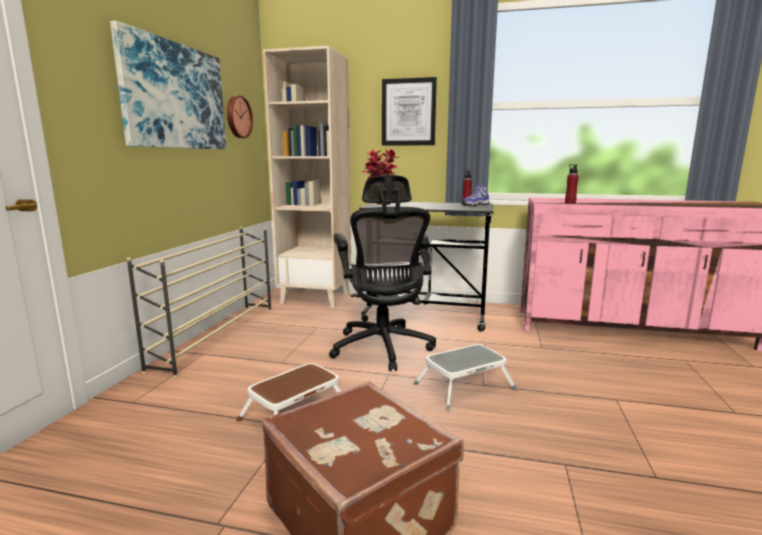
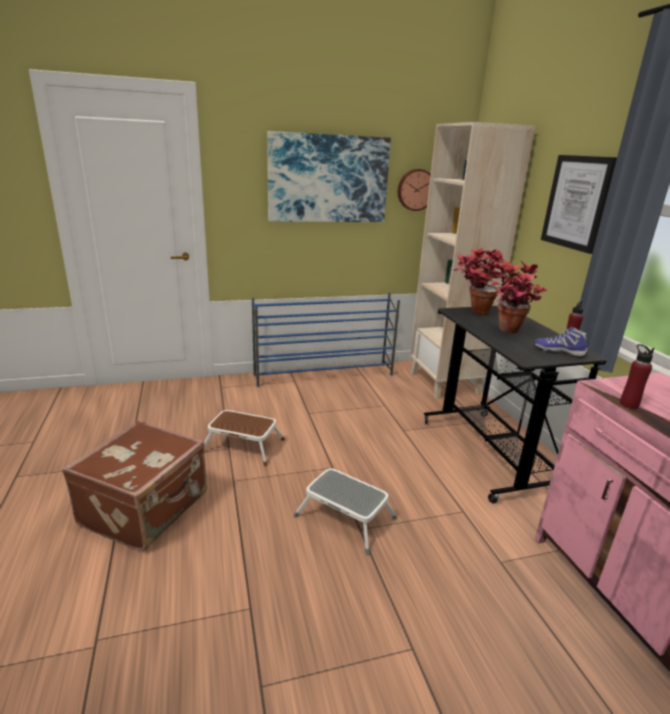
camera: 60 degrees right, 10 degrees up
beige shoe rack [127,227,272,378] -> blue shoe rack [252,293,400,387]
office chair [329,175,436,371] -> none
none -> potted plant [491,260,546,333]

